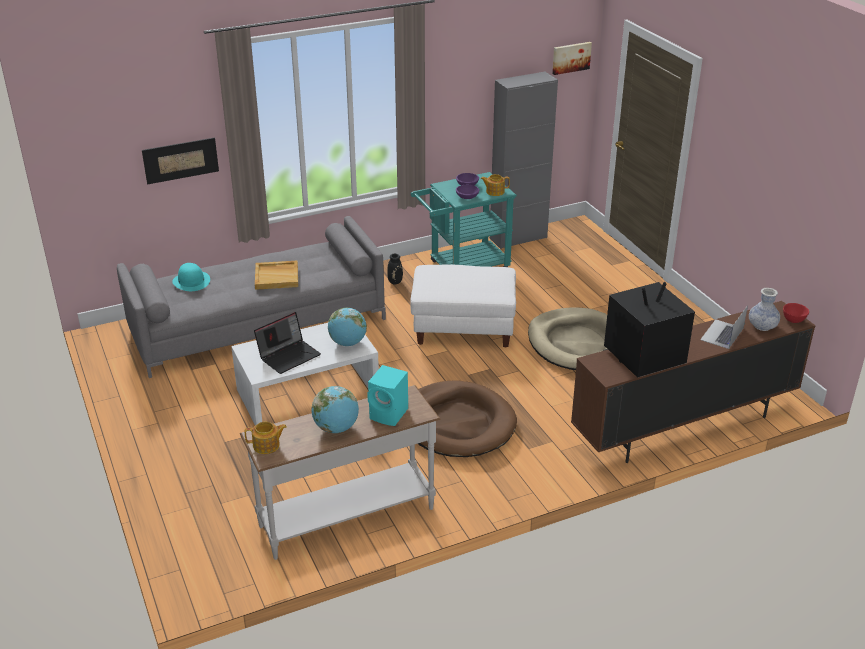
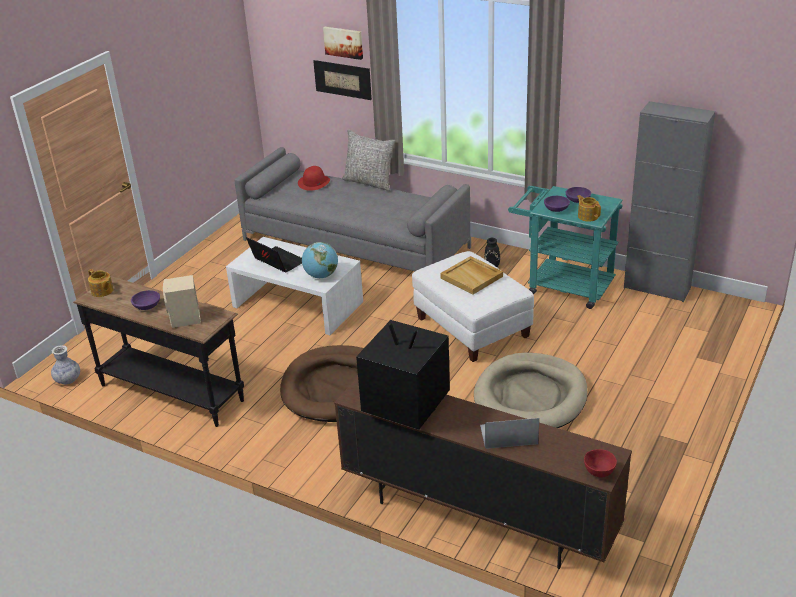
camera: 55 degrees right, 0 degrees up
turquoise hat [172,263,210,291] -> red hat [298,166,330,191]
white console table [240,385,440,560] -> black console table [73,276,244,427]
laptop [254,312,321,374] -> laptop turned 150 degrees counterclockwise [246,237,302,273]
beige tray [255,261,298,290] -> beige tray moved to [440,256,503,295]
globe [311,386,359,433] -> purple bowl [131,290,160,310]
turquoise speaker [367,365,408,426] -> beige speaker [163,275,201,328]
picture [552,42,592,75] -> picture moved to [323,27,363,60]
vase [749,288,780,331] -> vase moved to [51,346,80,385]
none -> grey pillow [342,130,396,191]

